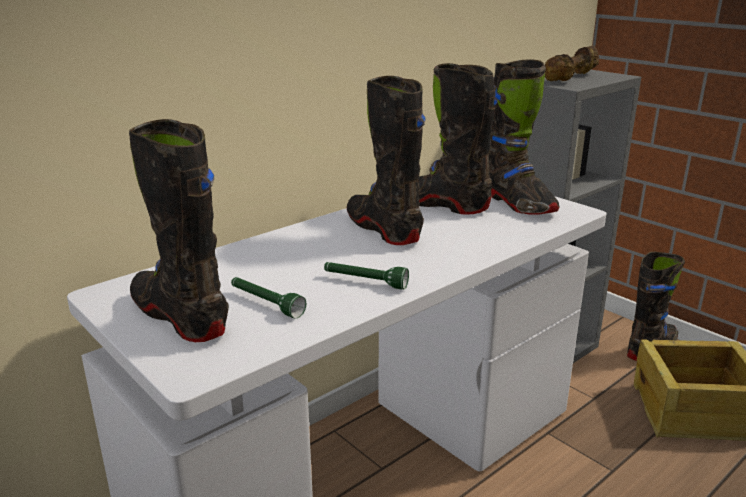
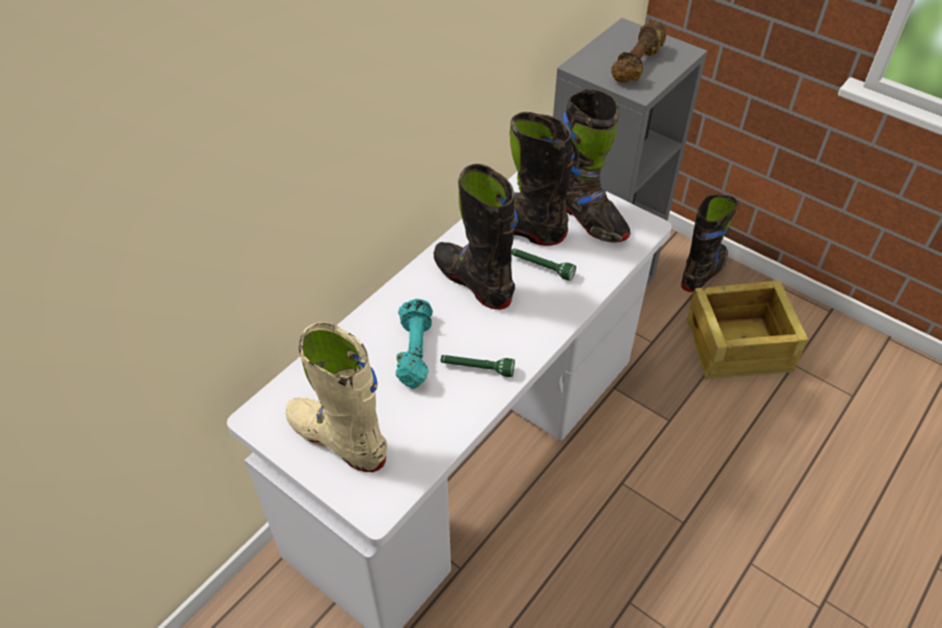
camera: 10 degrees left, 25 degrees up
black boot [129,119,229,342] -> beige boot [286,322,387,472]
green flashlight [231,277,306,318] -> green flashlight moved to [511,248,576,281]
none -> turquoise dumbbell [396,299,433,389]

